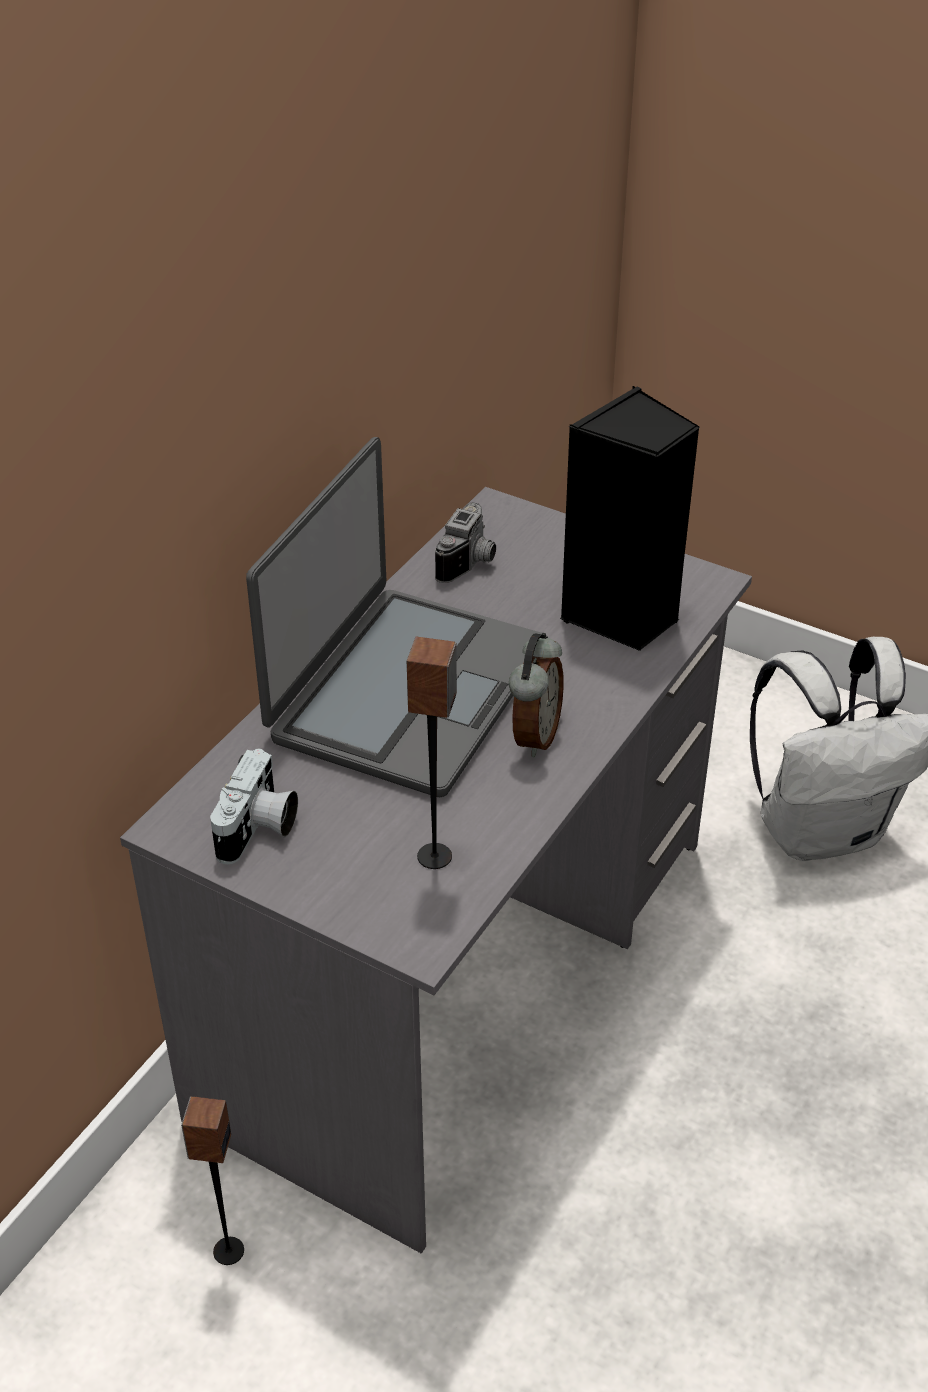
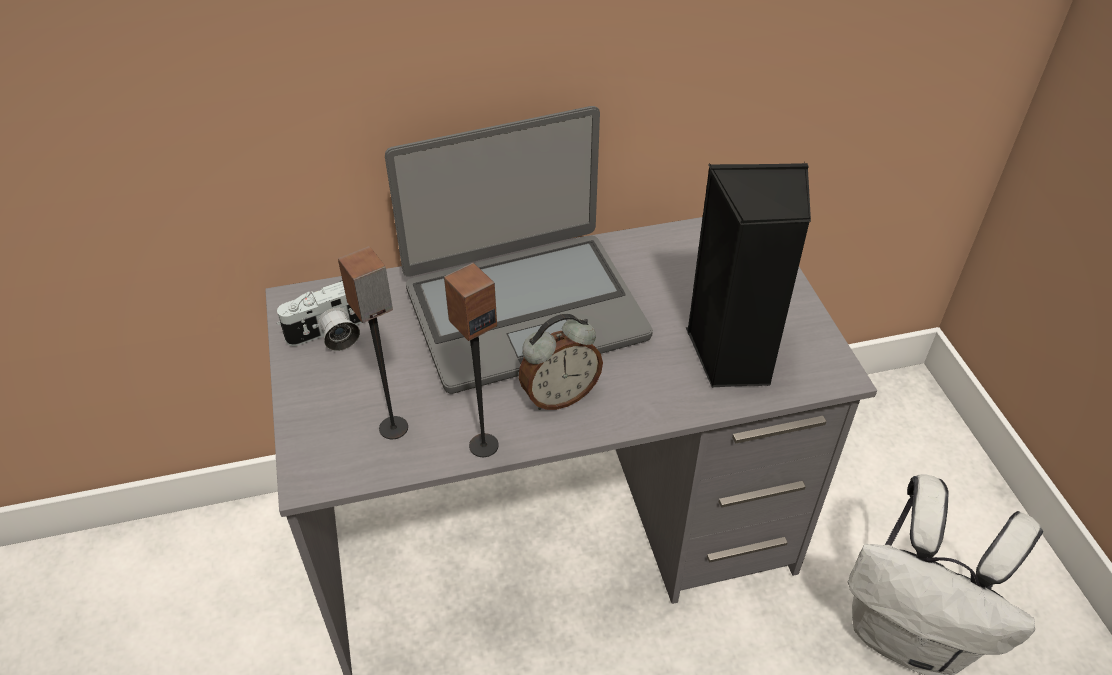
camera: 45 degrees right, 5 degrees up
speaker [181,1096,244,1265] -> speaker moved to [444,263,499,457]
camera [435,502,496,583] -> none

